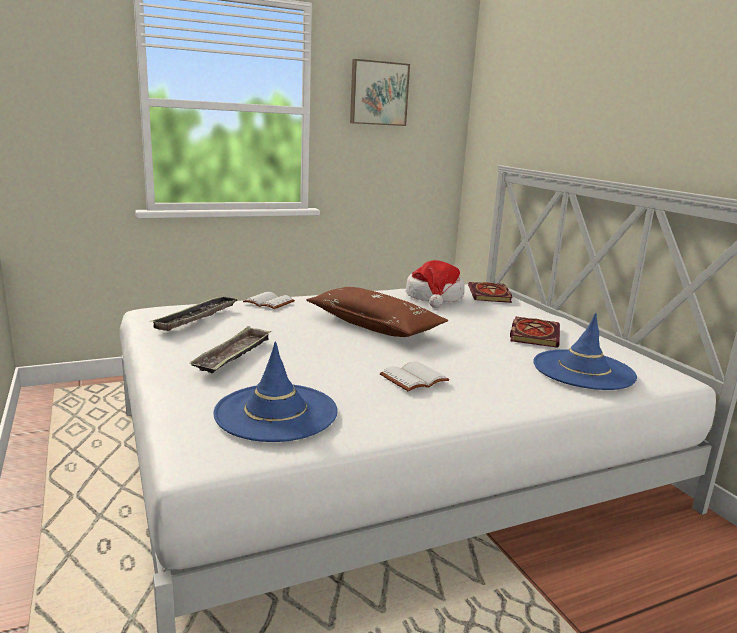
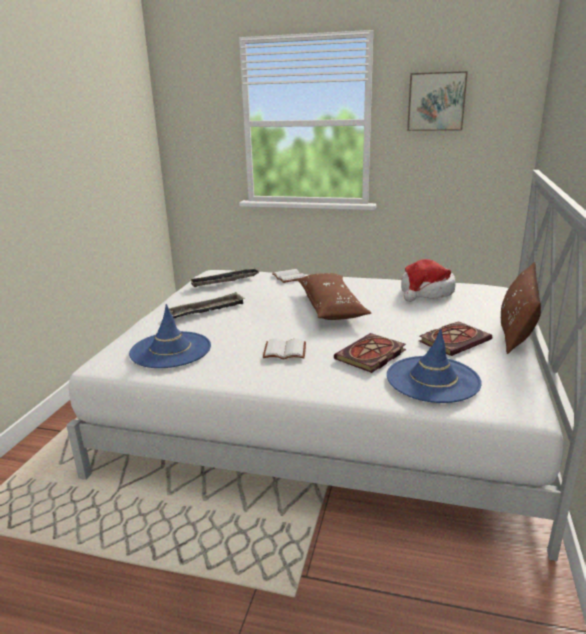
camera: 40 degrees right, 5 degrees up
book [468,282,513,303] -> book moved to [334,333,406,373]
none -> brown pillow [501,262,541,354]

